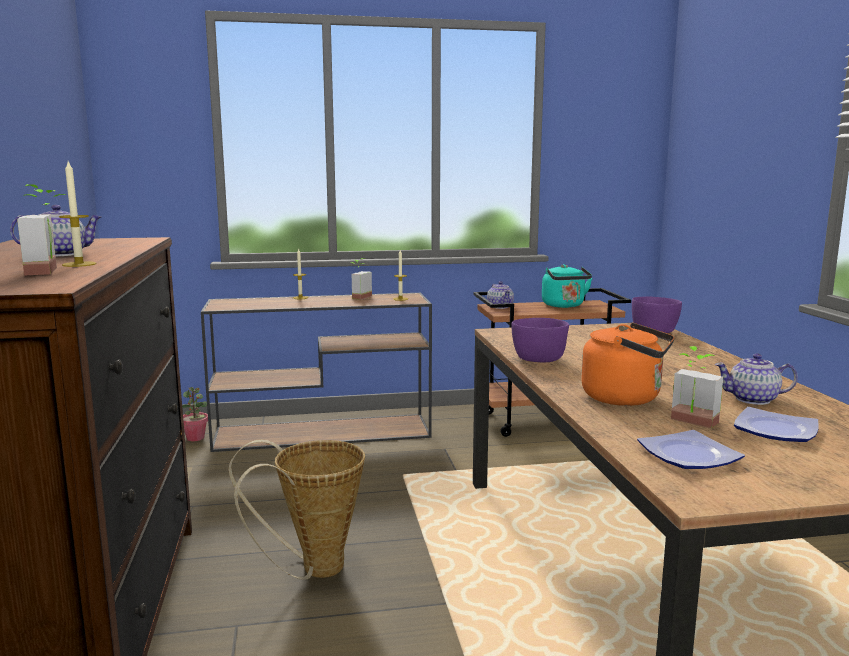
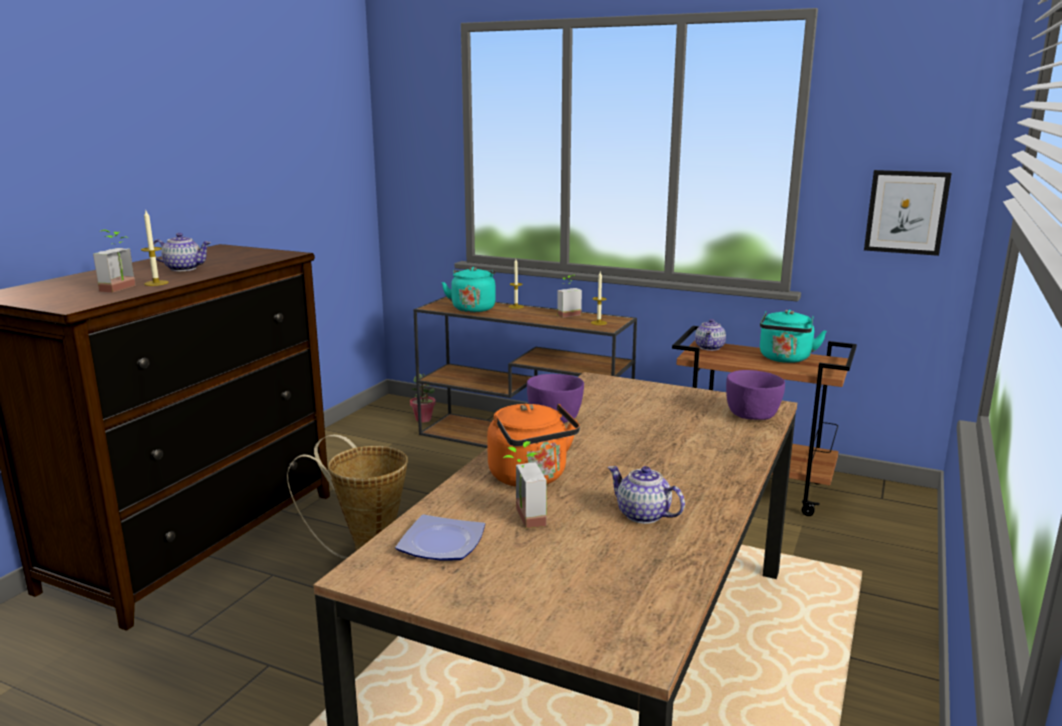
camera: 35 degrees right, 5 degrees up
plate [734,407,819,442] -> none
none -> turquoise kettle [441,267,496,312]
none -> picture [864,170,952,256]

